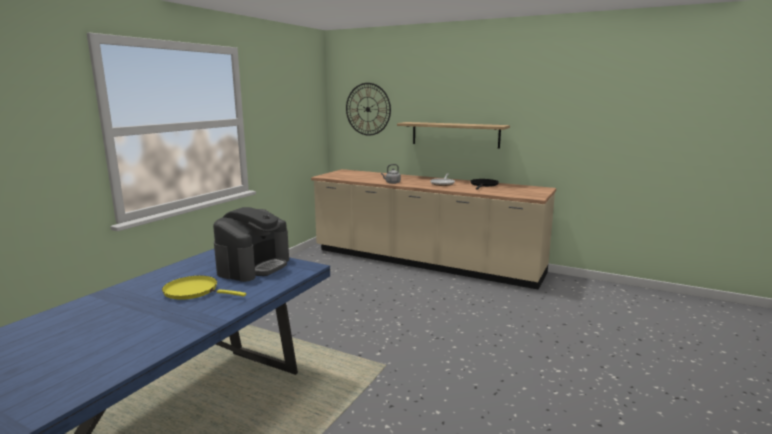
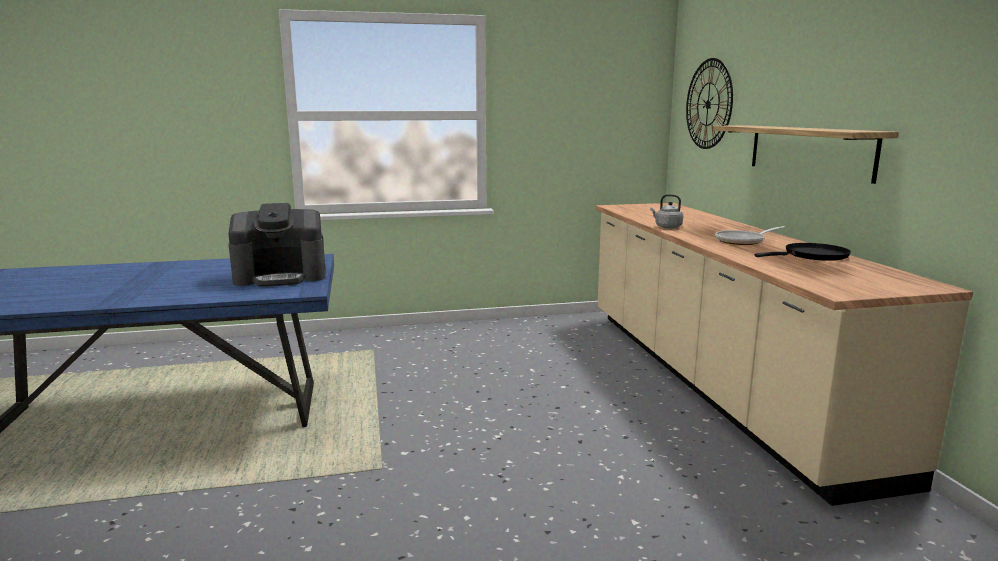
camera: 50 degrees right, 0 degrees up
yellow frying pan [162,276,246,300] -> none

